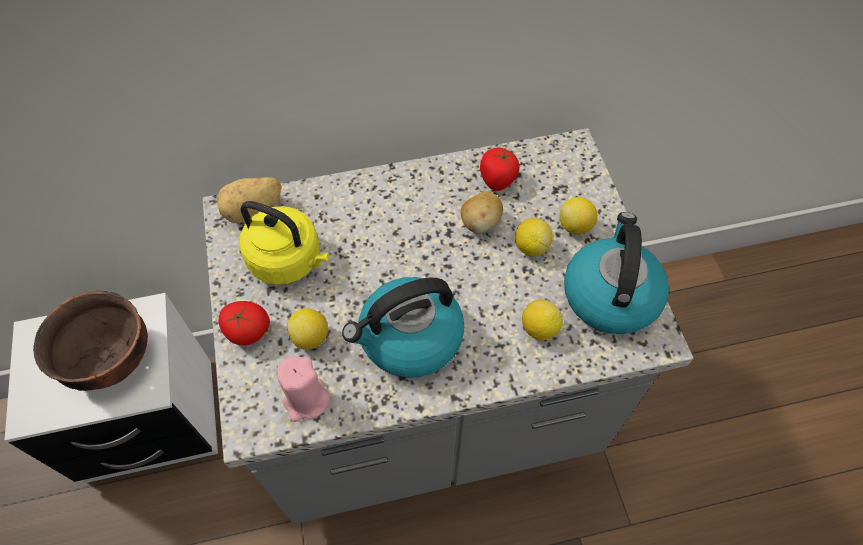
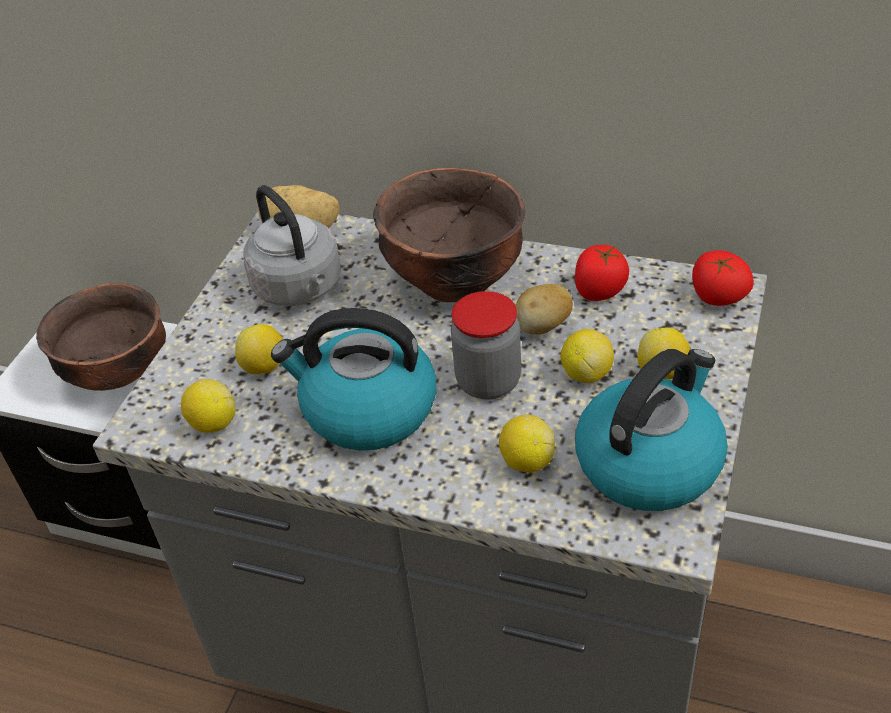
camera: 35 degrees right, 15 degrees down
tomato [218,301,270,346] -> tomato moved to [692,250,754,306]
yellow kettle [239,201,329,285] -> grey kettle [243,185,341,306]
pink candle [277,356,331,422] -> lemon [181,379,236,433]
none -> brown bowl [373,168,526,302]
none -> jar [451,291,521,400]

